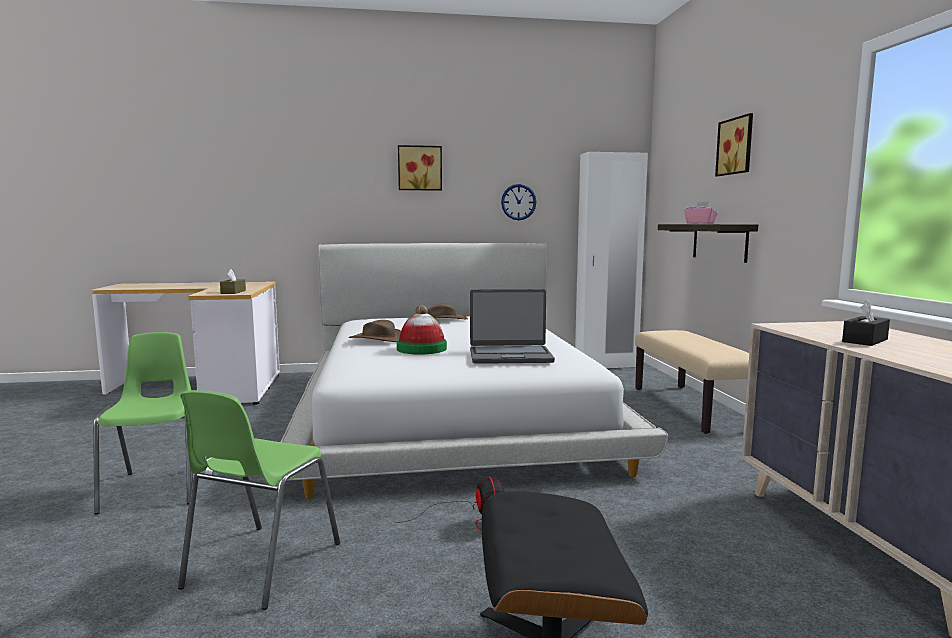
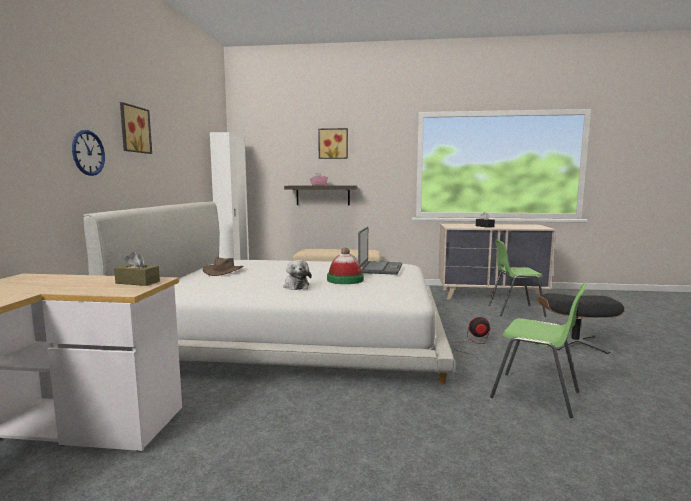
camera: 75 degrees left, 0 degrees up
green chair [93,332,192,514] -> green chair moved to [488,240,546,317]
brown hat [349,320,401,342] -> plush toy [283,260,312,290]
wall clock [501,184,536,220] -> wall clock moved to [72,130,105,176]

